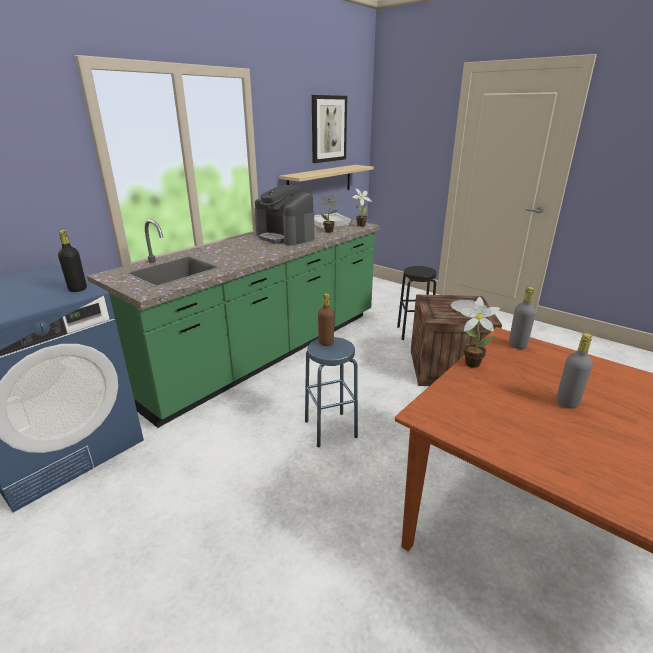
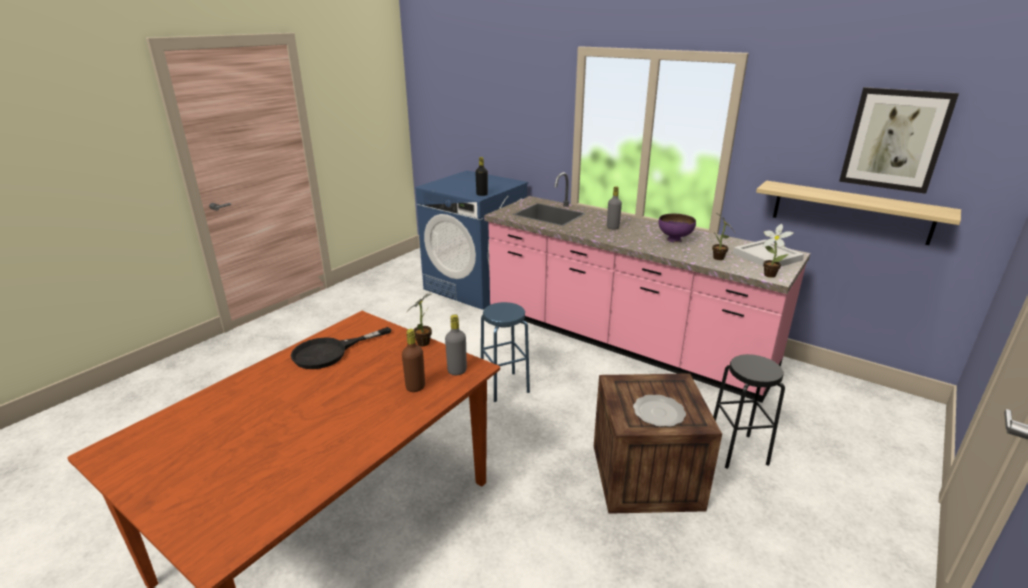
camera: 85 degrees right, 0 degrees up
green counter [87,219,380,428] -> pink counter [484,172,811,403]
coffee machine [255,185,315,246] -> purple bowl [658,214,696,243]
brown bottle [318,293,335,346] -> brown bottle moved to [402,329,425,392]
grey bottle [556,333,593,409] -> grey bottle moved to [607,186,622,230]
none -> black frying pan [291,327,391,369]

